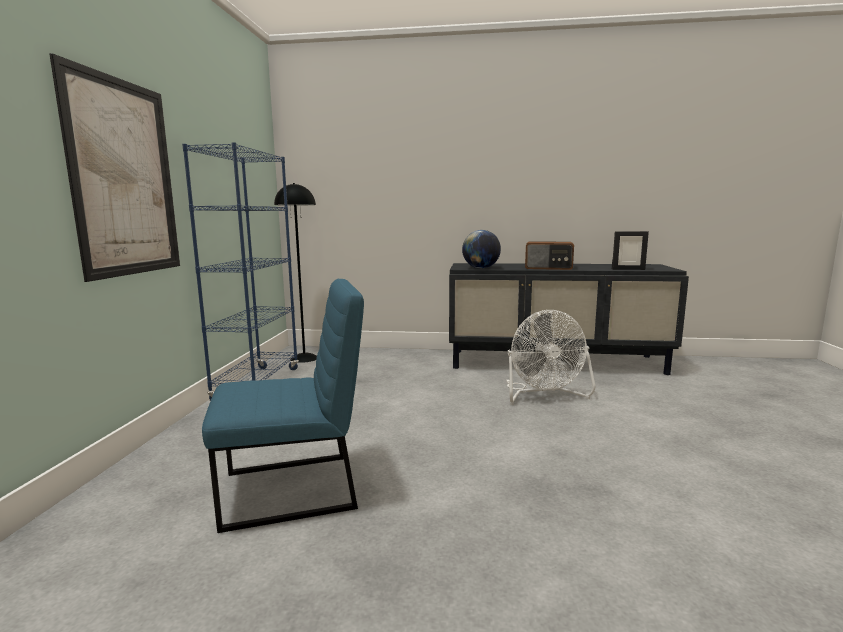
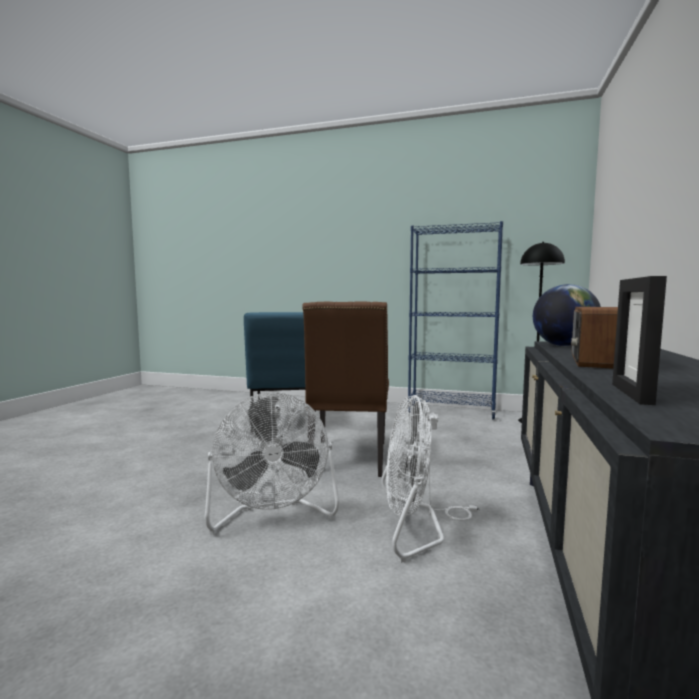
camera: 100 degrees right, 5 degrees down
picture [49,53,180,282] -> none
none -> white fan [205,392,339,535]
none -> brown chair [302,302,389,477]

